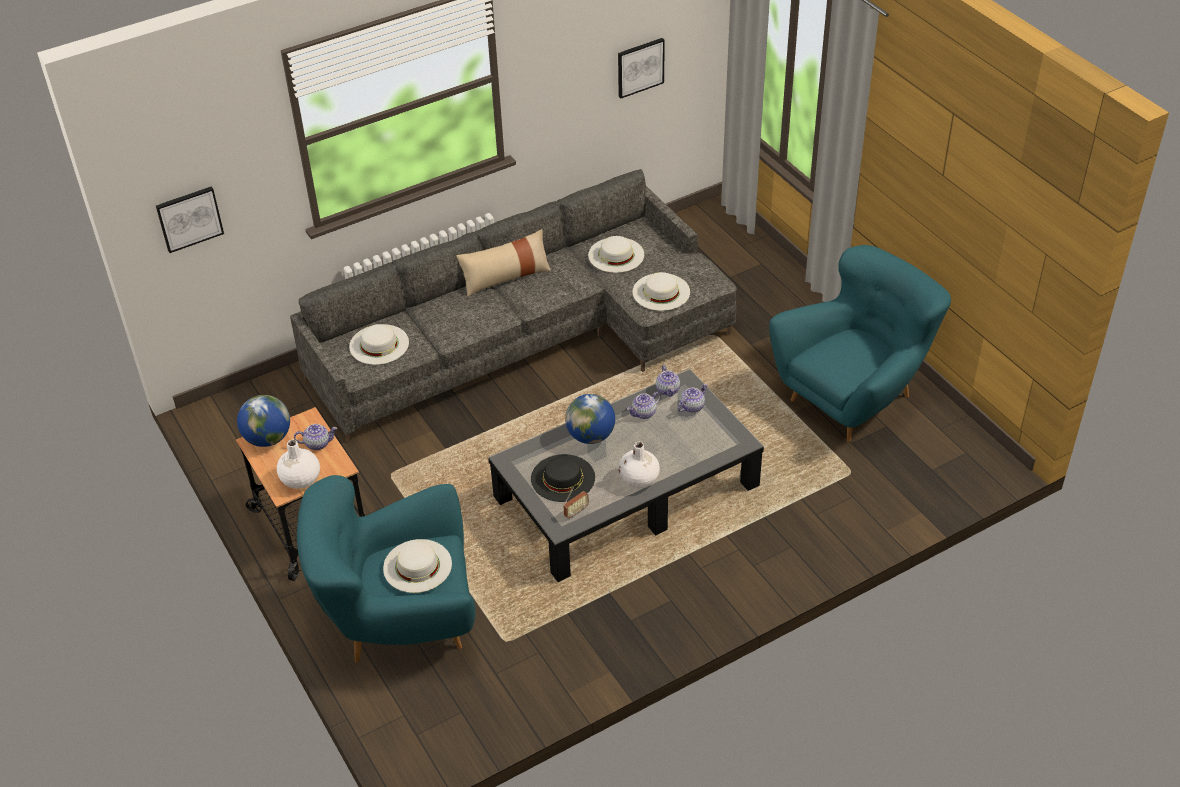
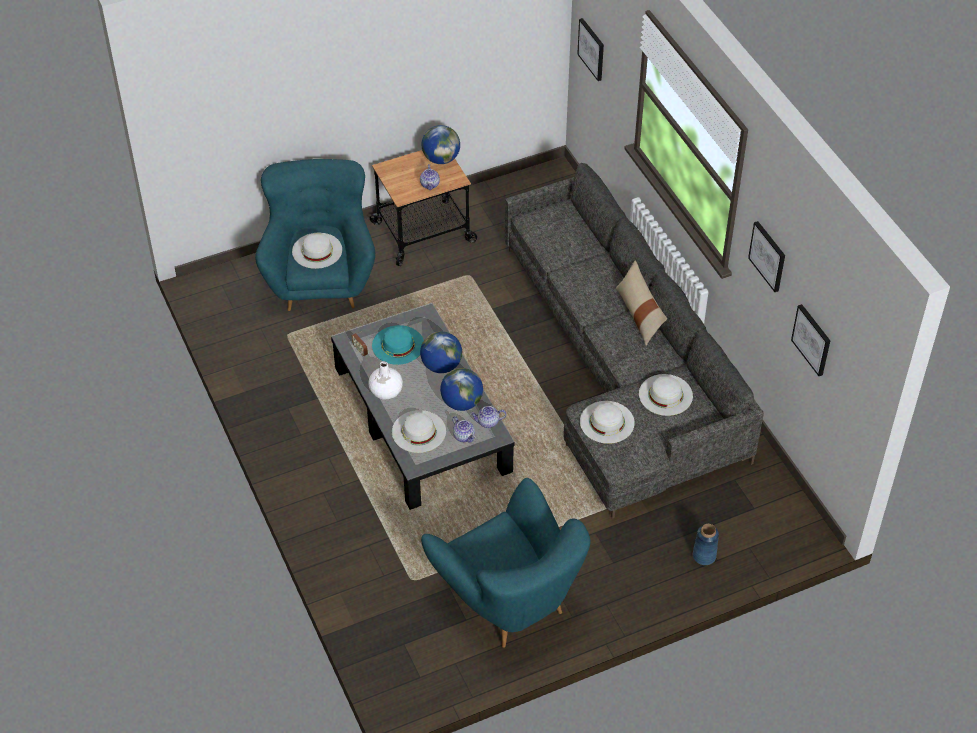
camera: 95 degrees right, 5 degrees up
white vase [277,439,320,489] -> none
white hat [349,324,409,365] -> white hat moved to [392,410,446,453]
black hat [531,454,595,502] -> turquoise hat [372,325,424,365]
teapot [627,392,661,419] -> globe [440,368,483,411]
none -> blue vase [693,524,719,565]
none -> picture [748,221,785,292]

